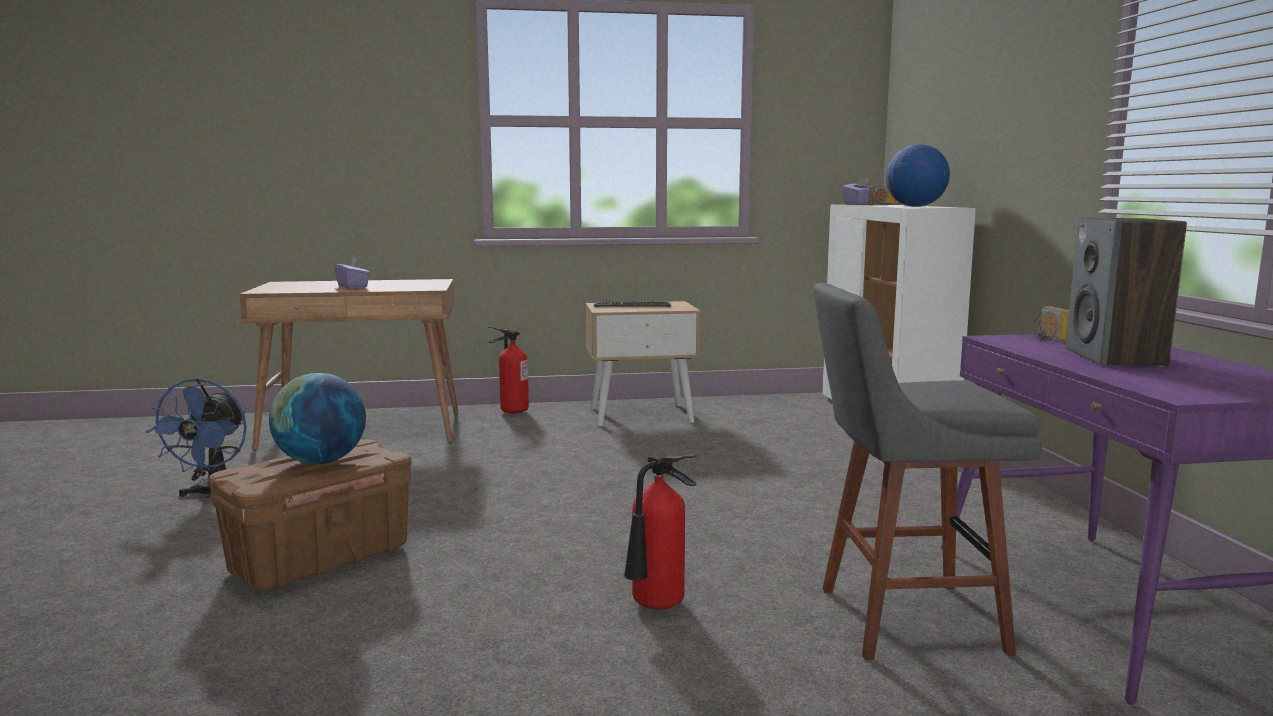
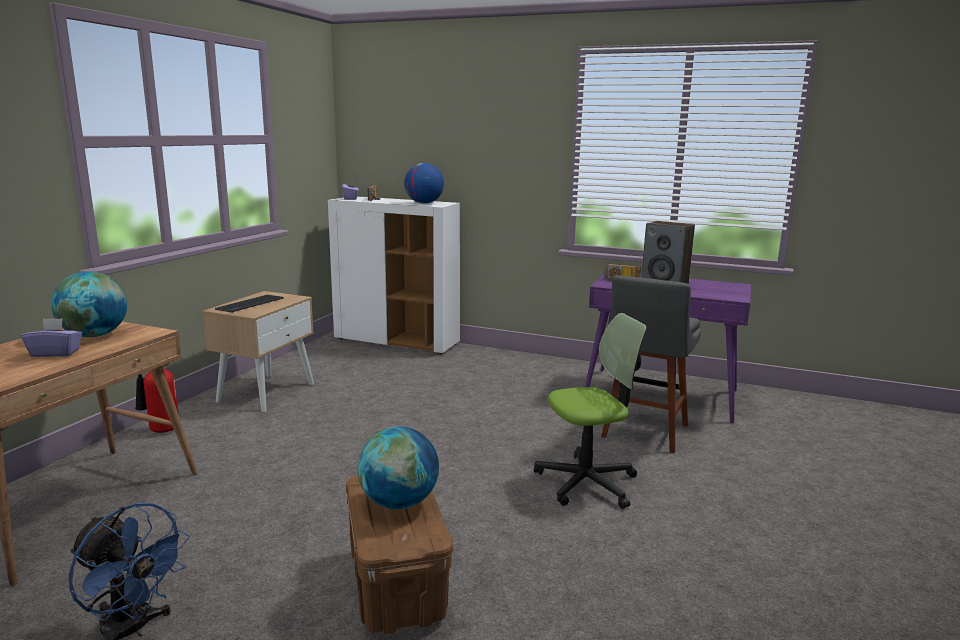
camera: 60 degrees left, 5 degrees up
fire extinguisher [624,454,697,610] -> office chair [534,313,647,509]
none -> globe [51,271,127,337]

